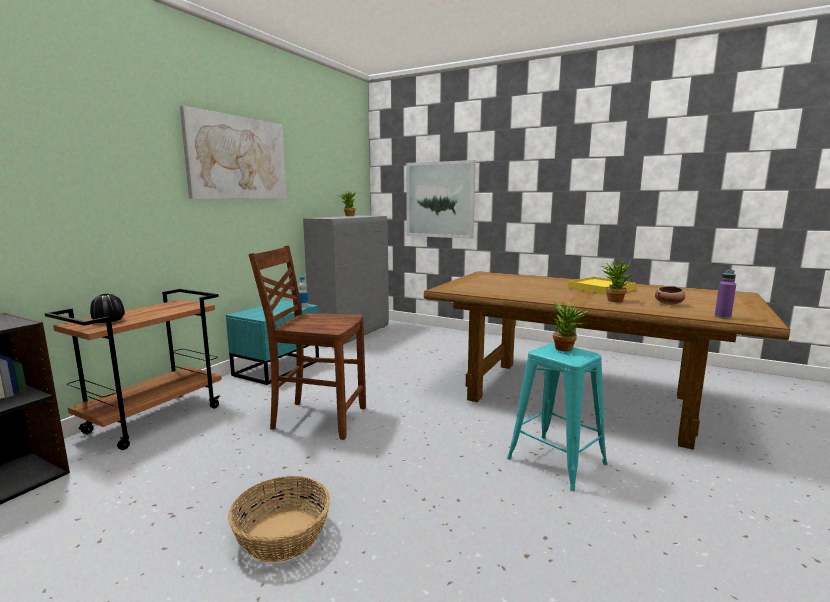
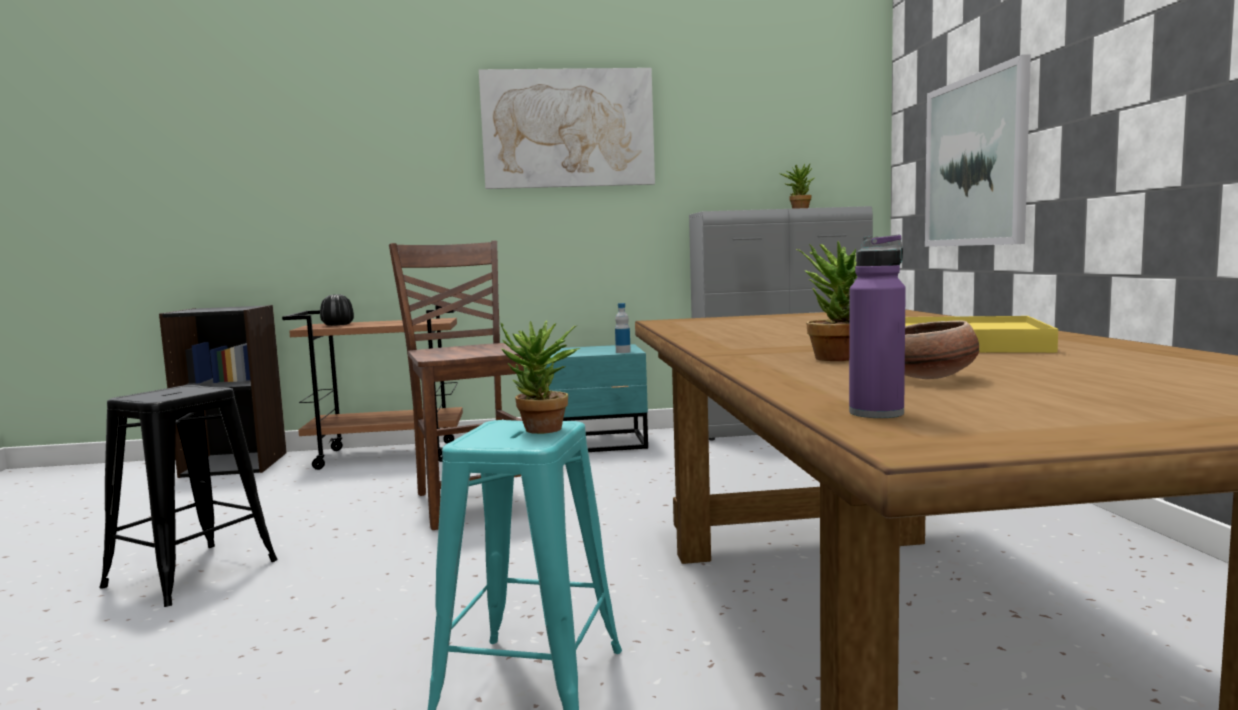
camera: 55 degrees right, 5 degrees down
basket [228,476,330,562] -> black stool [99,385,278,607]

